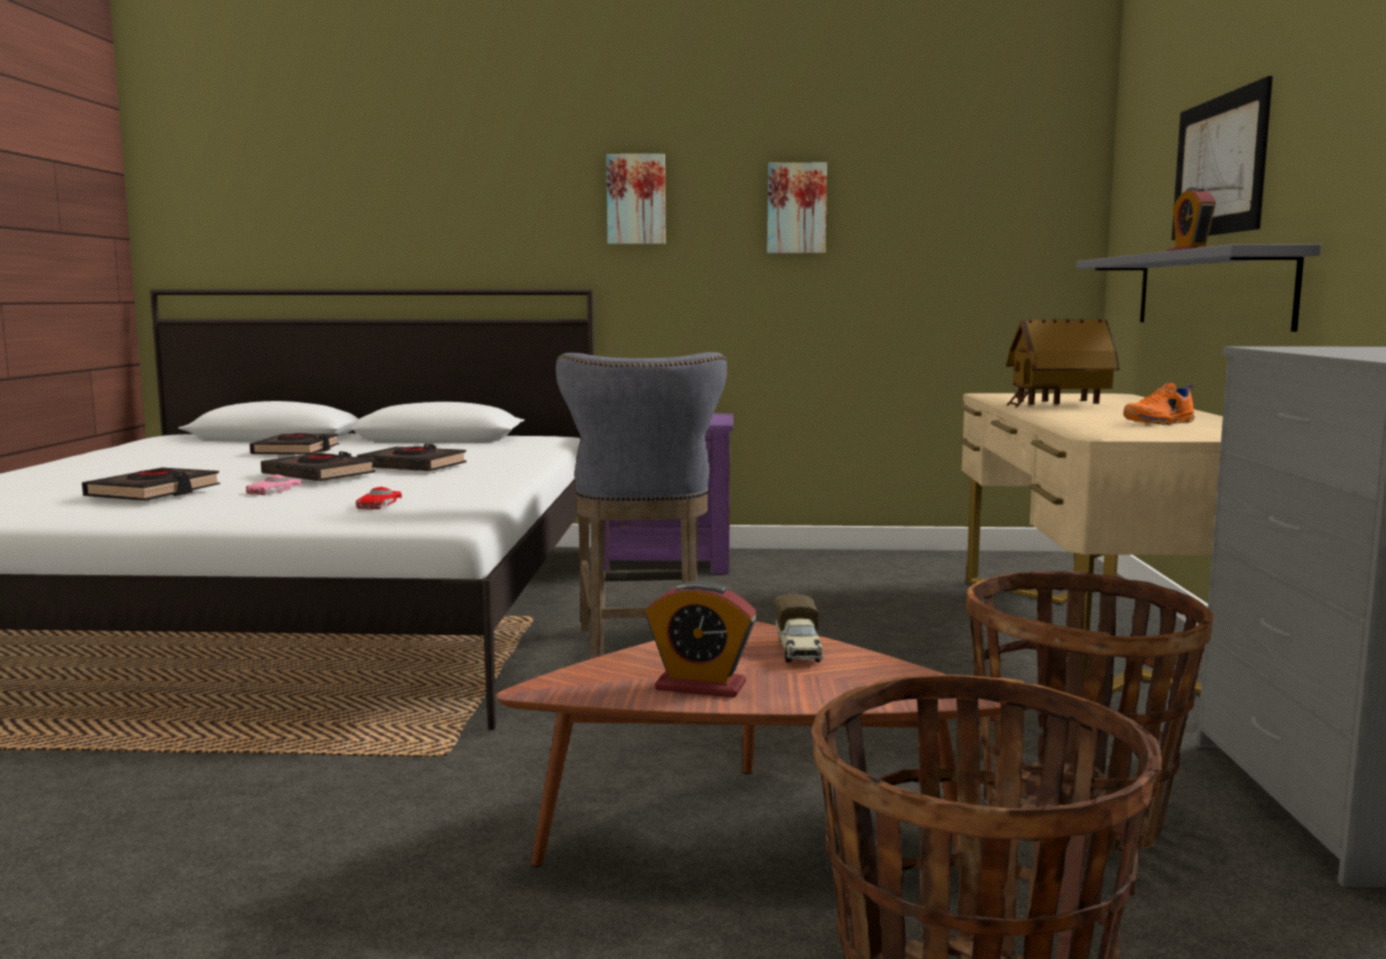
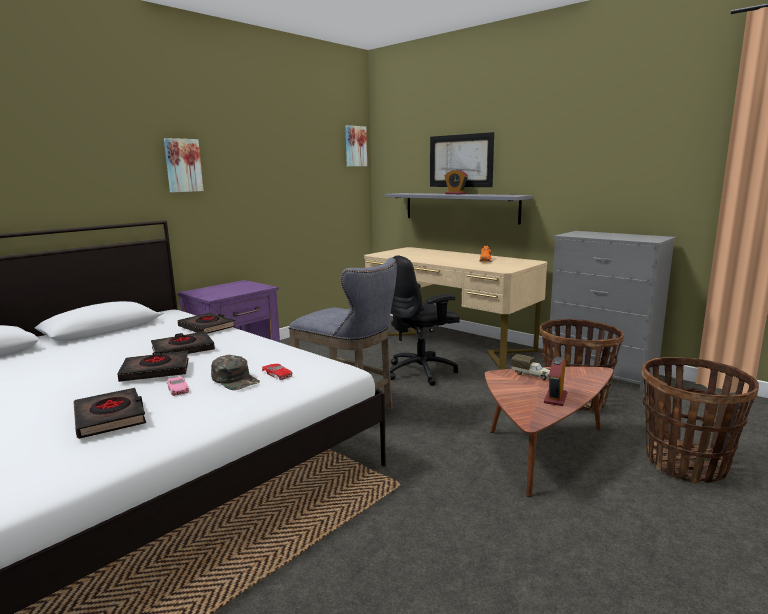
camera: 50 degrees left, 5 degrees up
black book [250,433,339,455] -> black book moved to [178,313,236,334]
alarm clock [645,580,757,697] -> alarm clock turned 150 degrees clockwise [544,357,567,406]
picture [767,163,827,253] -> picture moved to [345,125,367,167]
toy house [1006,319,1119,408] -> none
none -> green cap [211,355,260,390]
none -> black office chair [390,256,460,386]

